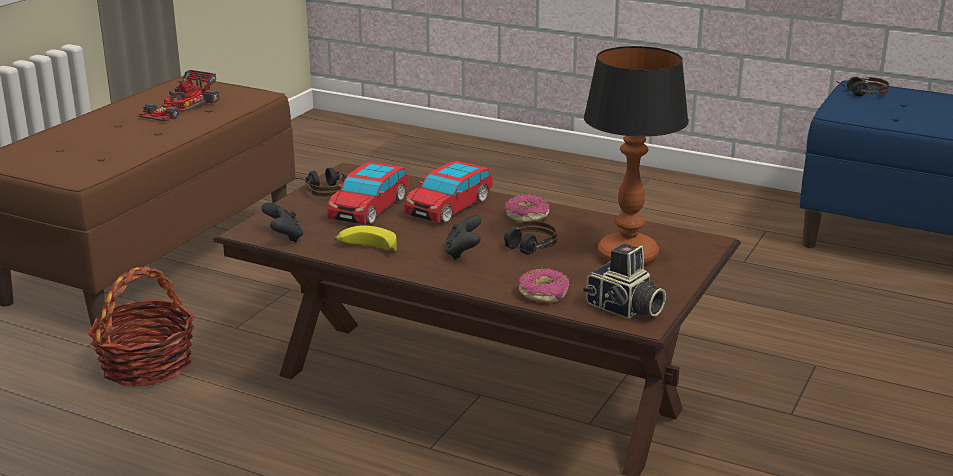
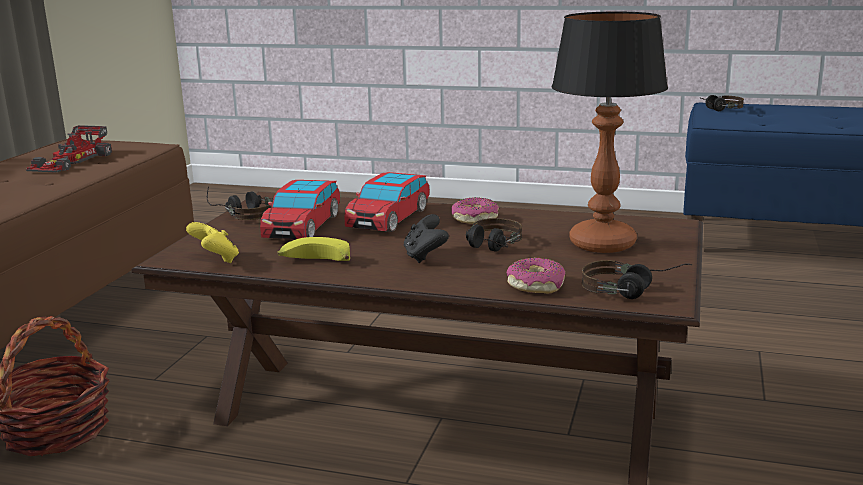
camera: 10 degrees left, 5 degrees down
black game controller [261,202,303,242] -> yellow game controller [186,222,239,263]
camera [583,244,666,319] -> headphones [582,260,692,299]

